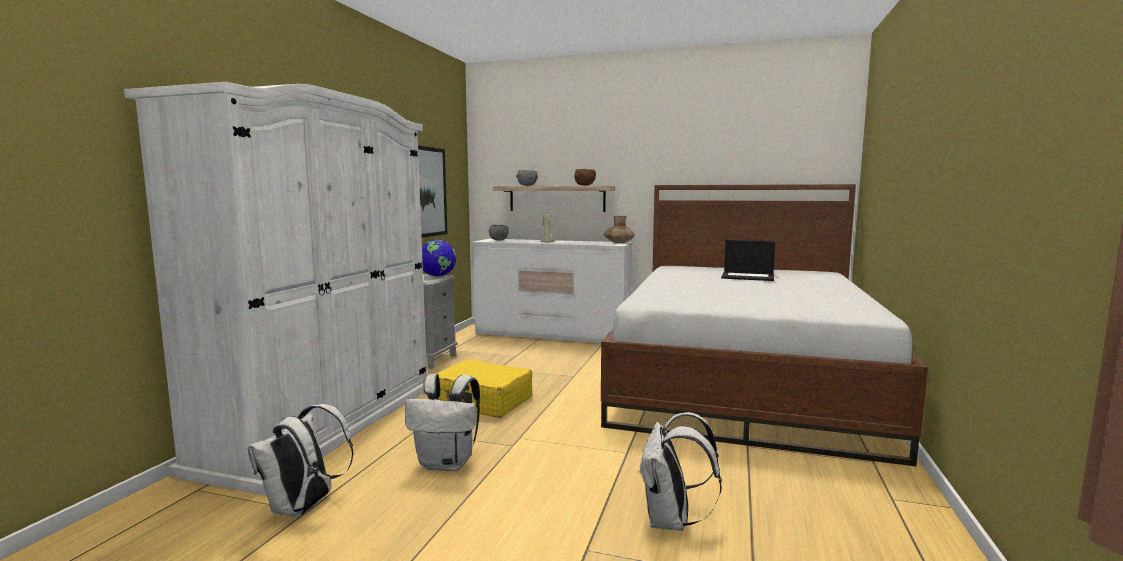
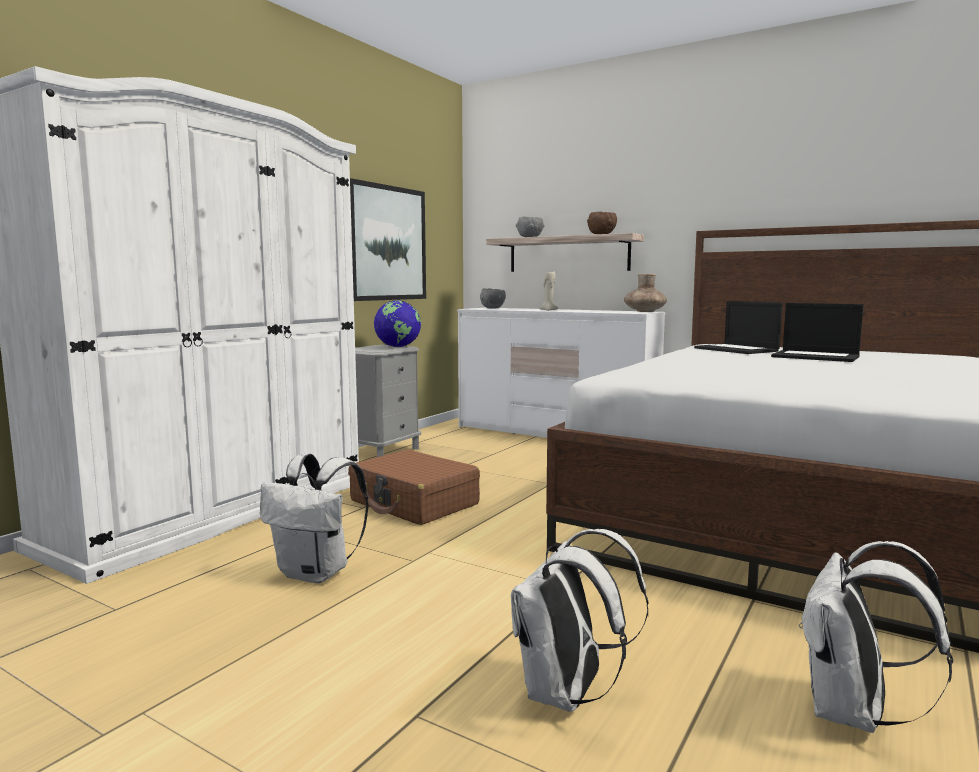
camera: 15 degrees right, 0 degrees up
white backpack [248,404,354,517] -> white backpack moved to [799,541,953,733]
yellow suitcase [436,359,532,418] -> brown suitcase [348,449,480,525]
none -> laptop [694,301,783,354]

